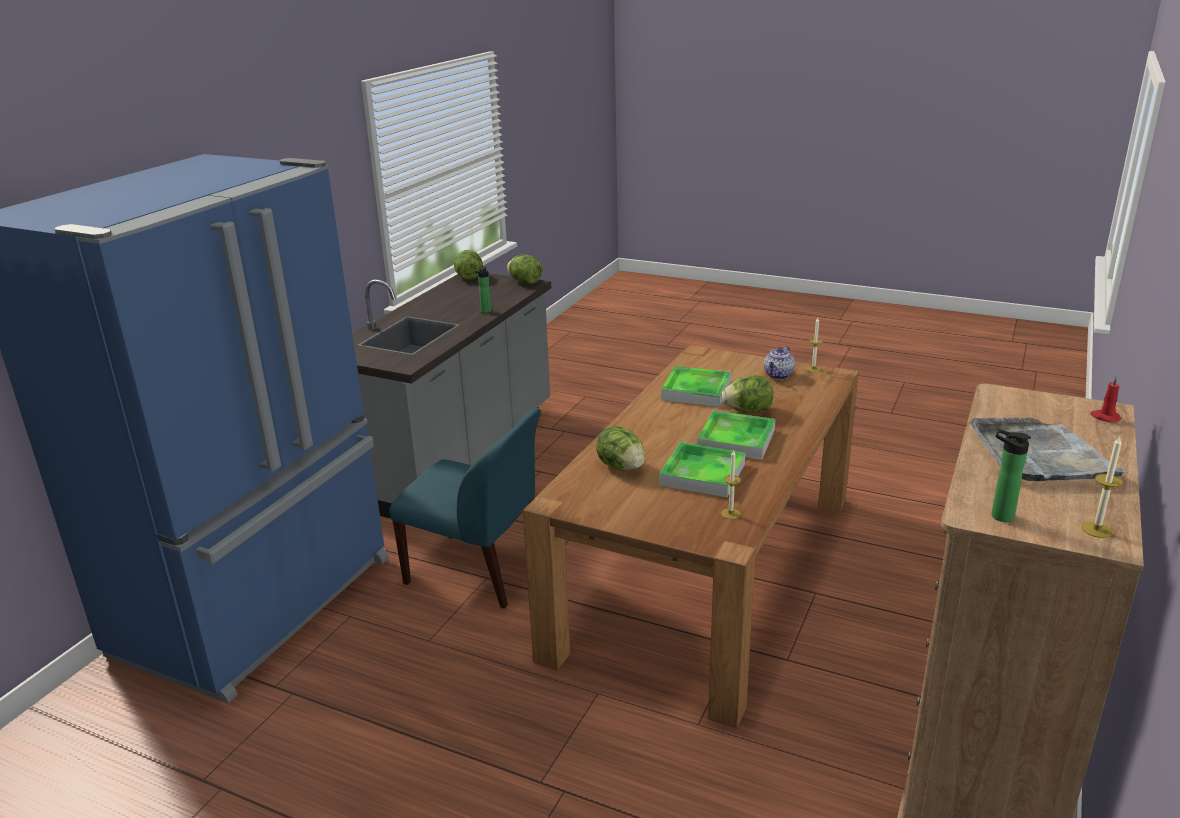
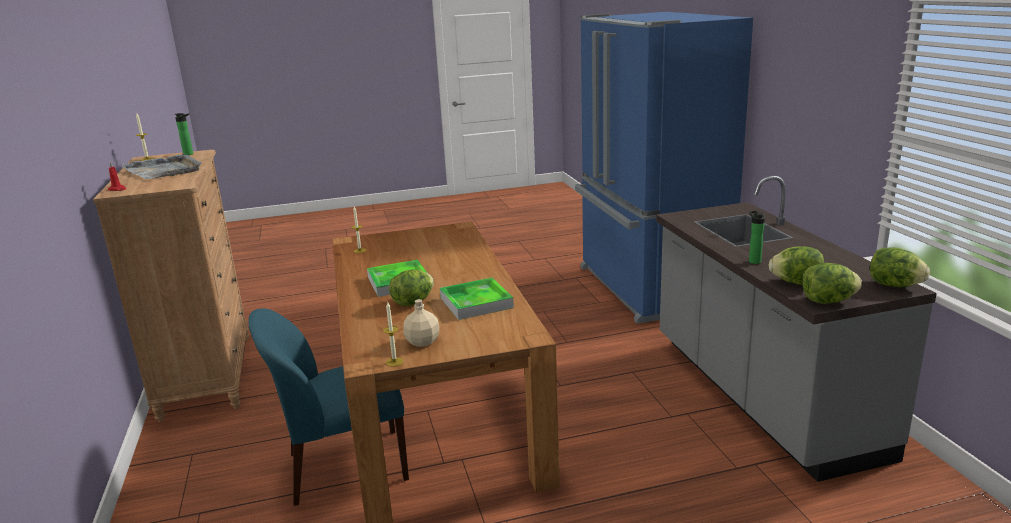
camera: 140 degrees right, 5 degrees down
blue chair [389,408,541,609] -> blue chair moved to [248,308,409,506]
lettuce [596,426,645,471] -> lettuce moved to [769,246,825,285]
tray [659,442,746,498] -> none
teapot [764,346,795,379] -> beige bottle [404,299,439,347]

